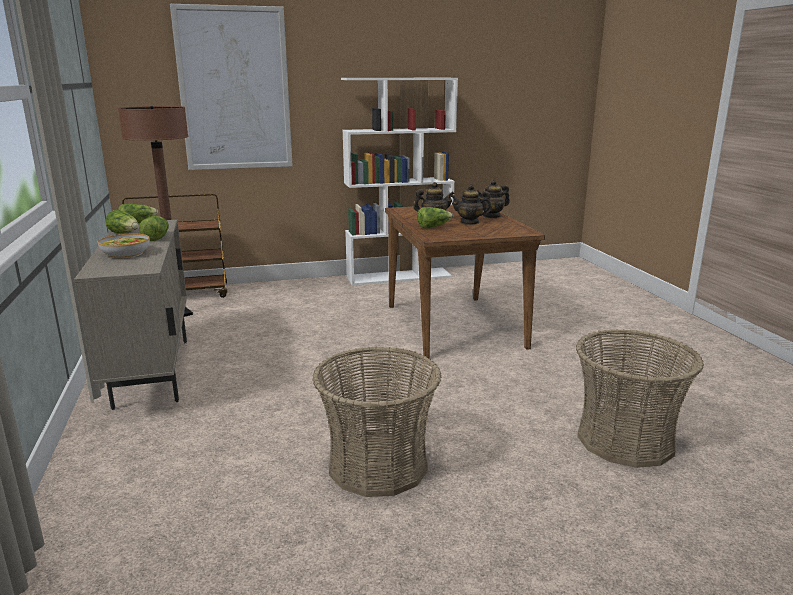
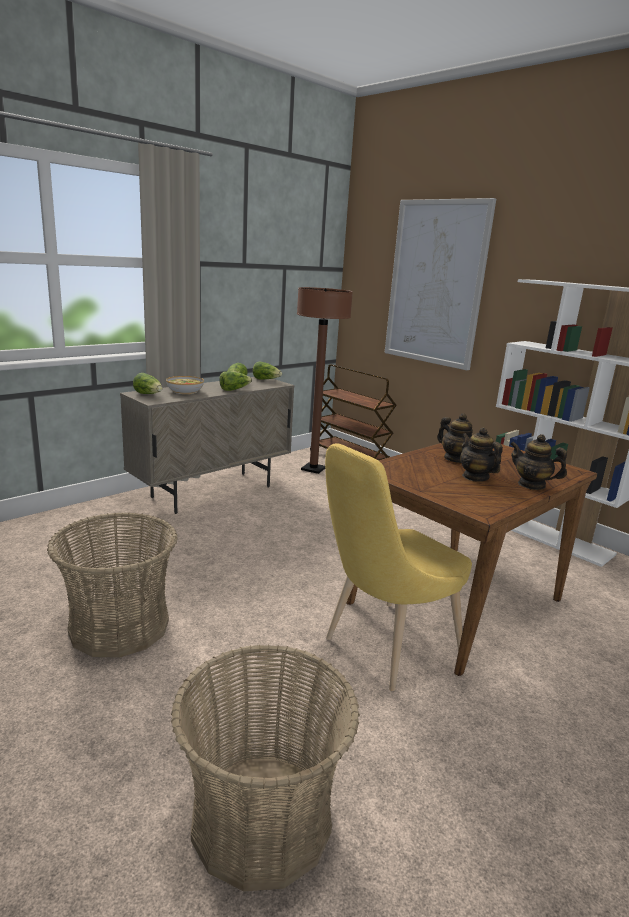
camera: 60 degrees right, 0 degrees up
lettuce [417,207,453,229] -> lettuce moved to [133,373,162,394]
none -> yellow chair [325,443,472,691]

